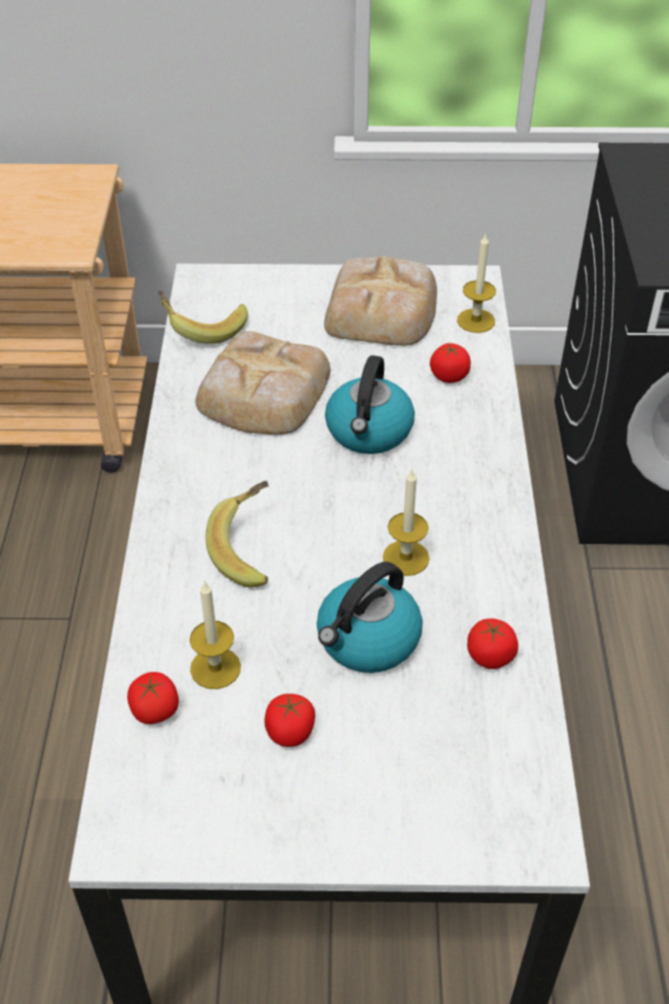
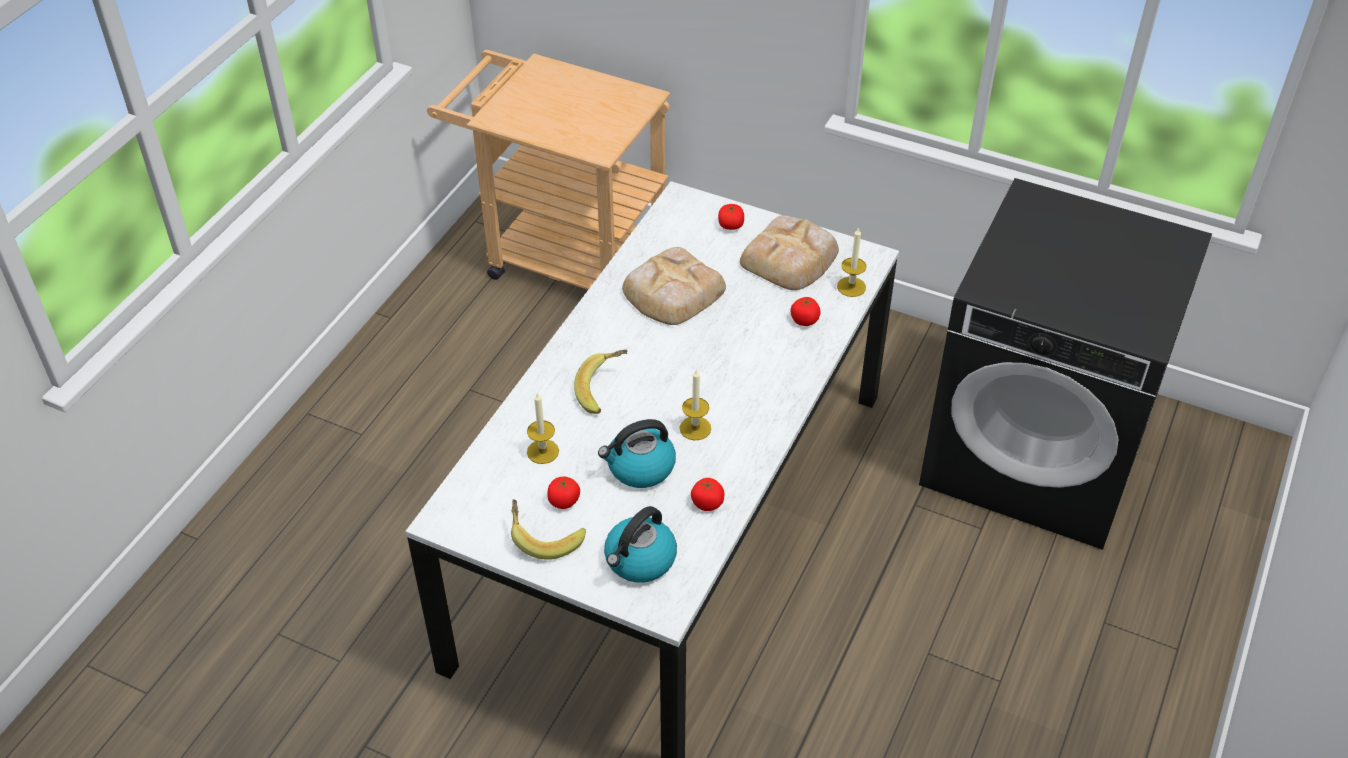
camera: 25 degrees right, 0 degrees up
tomato [127,672,179,724] -> tomato moved to [718,204,744,230]
banana [158,291,248,344] -> banana moved to [511,499,586,560]
kettle [325,355,415,454] -> kettle moved to [604,506,677,583]

